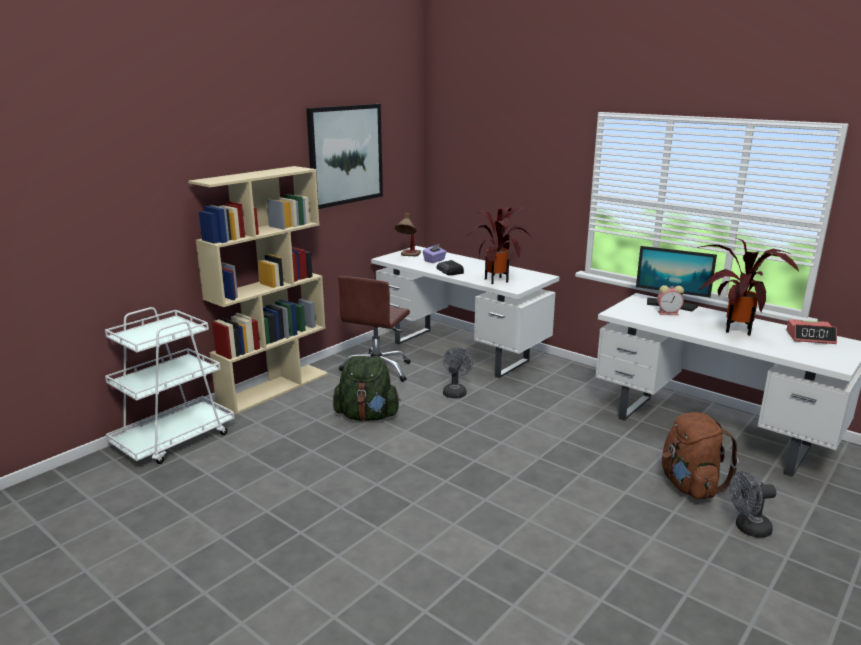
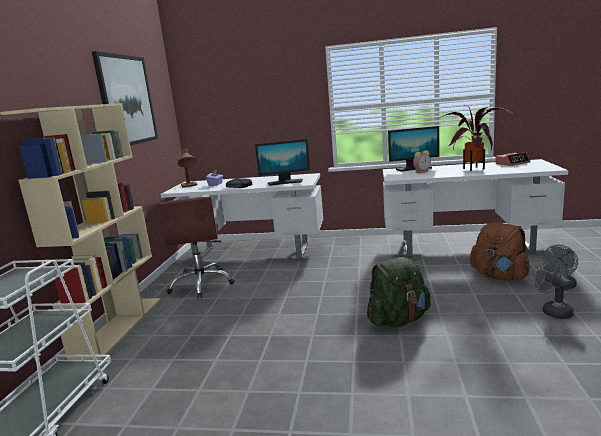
camera: 30 degrees left, 5 degrees down
green backpack [333,356,400,421] -> green backpack moved to [367,257,431,327]
grey fan [443,347,473,399] -> grey fan moved to [534,261,574,319]
potted plant [466,206,533,284] -> monitor [255,139,310,186]

